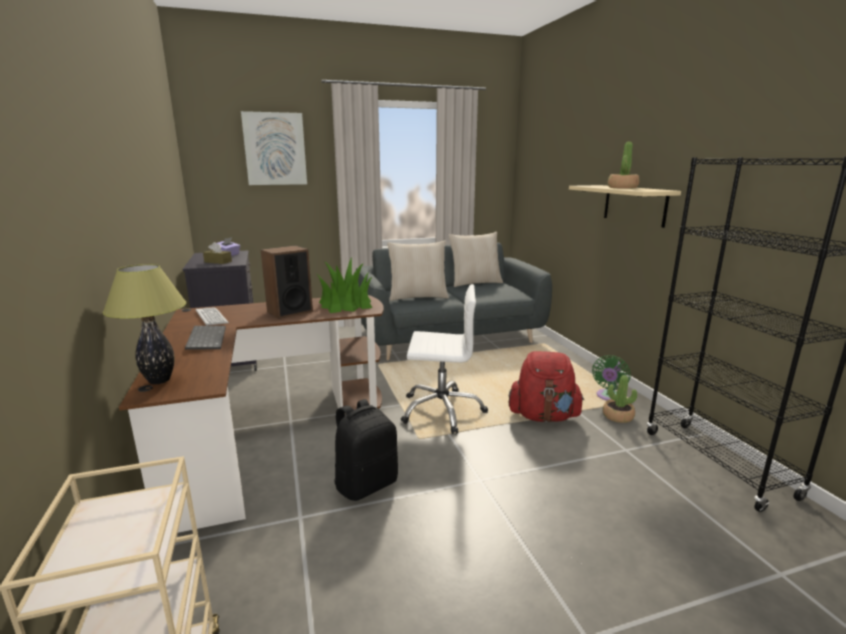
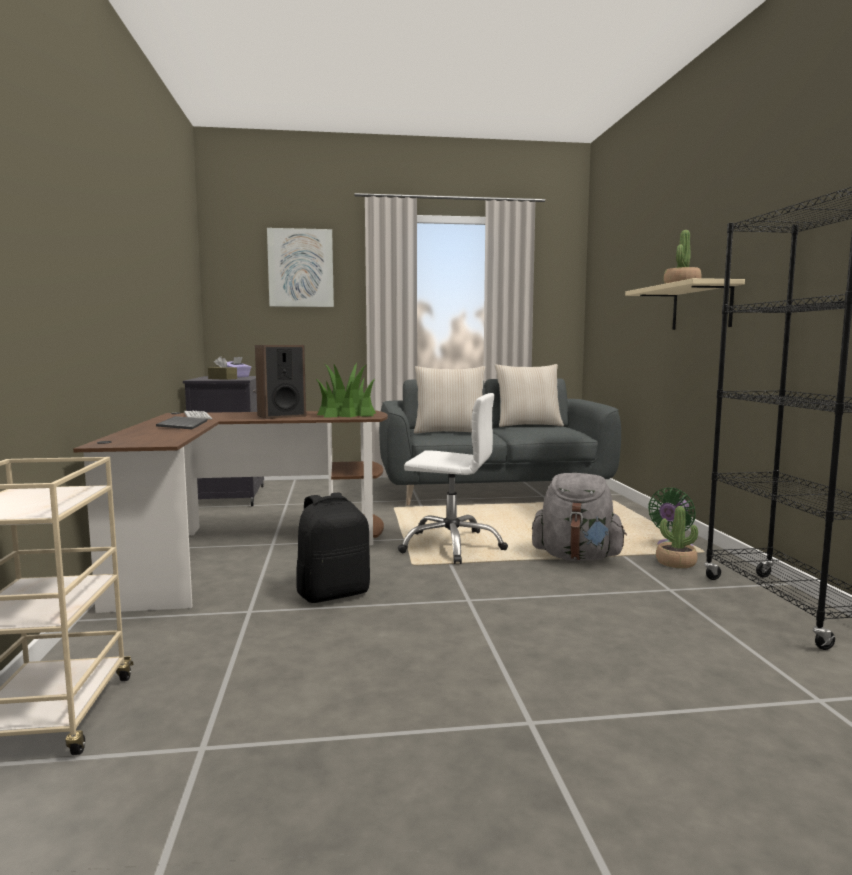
camera: 10 degrees right, 10 degrees down
table lamp [103,264,186,384] -> none
red backpack [509,351,585,422] -> grey backpack [532,473,627,561]

